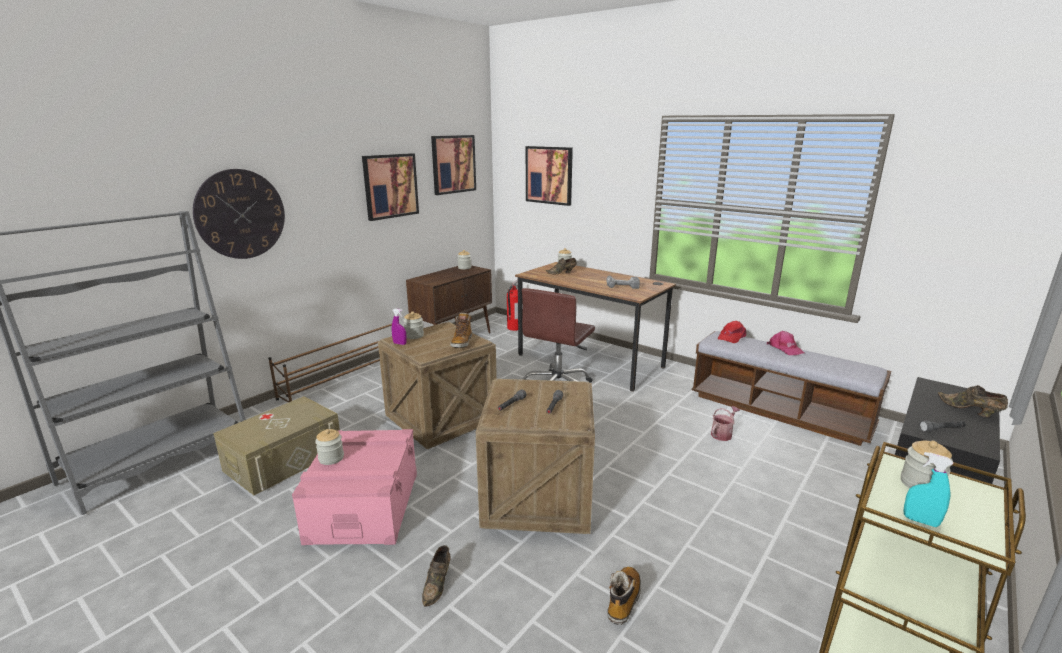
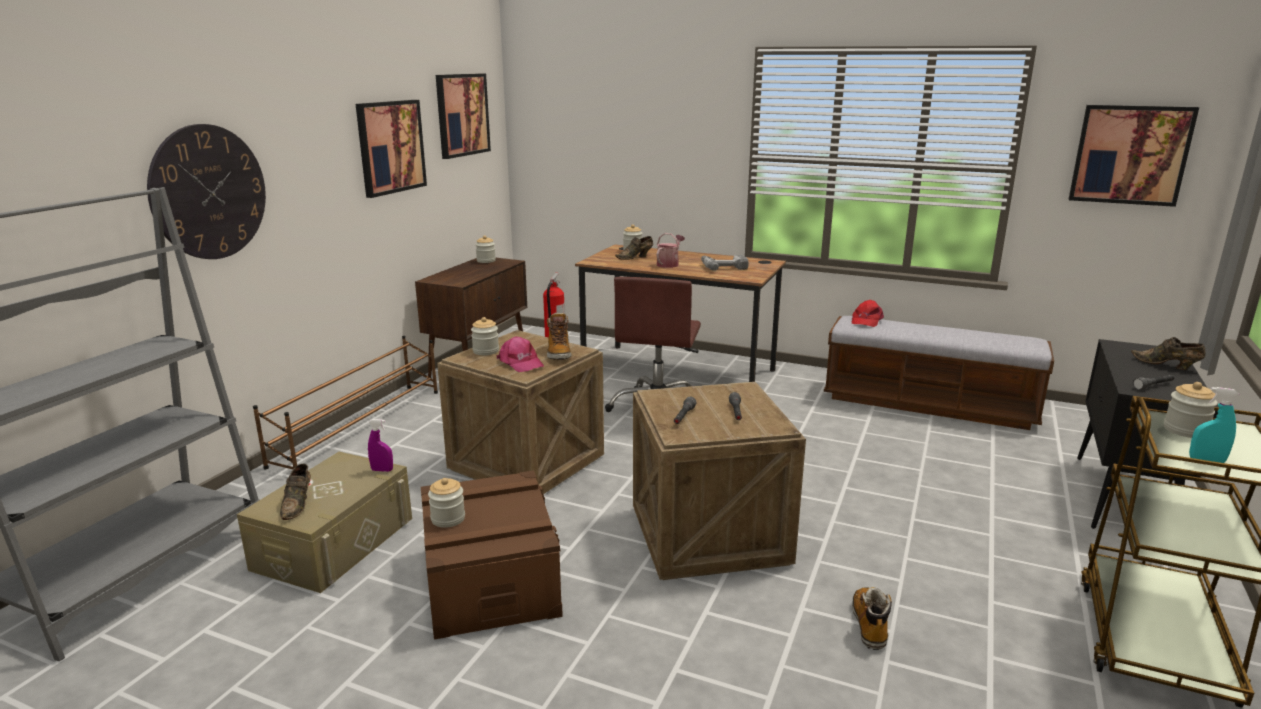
camera: 15 degrees left, 0 degrees up
pink storage box [292,429,417,545] -> brown storage box [421,470,563,640]
purple spray bottle [392,308,407,345] -> purple spray bottle moved to [368,419,393,472]
brown shoe [422,545,451,607] -> brown shoe moved to [280,464,311,520]
picture [526,146,573,206] -> picture moved to [1069,105,1199,207]
watering can [711,406,740,441] -> watering can moved to [657,233,685,268]
pink cap [767,331,804,355] -> pink cap moved to [496,336,544,372]

